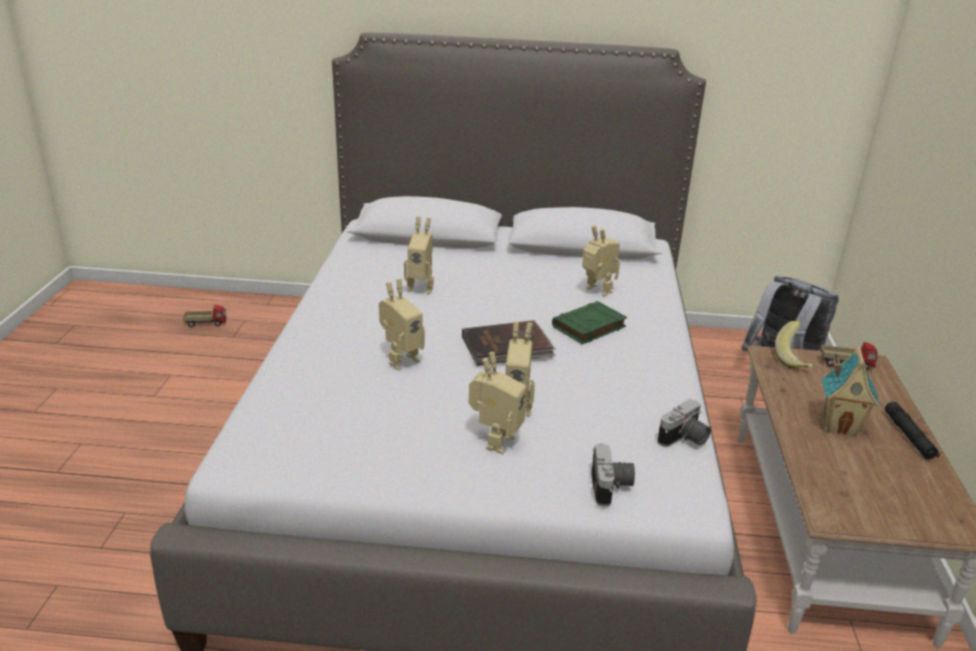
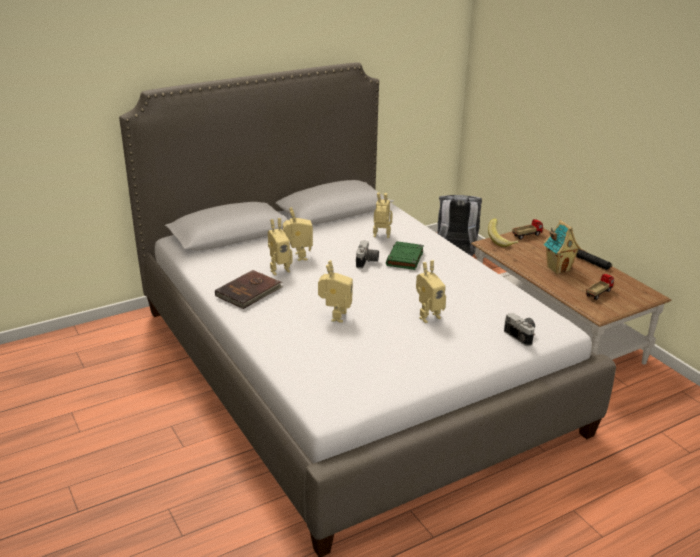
camera: 35 degrees left, 0 degrees up
toy truck [183,305,227,327] -> toy truck moved to [586,274,614,300]
brown book [462,320,556,366] -> brown book moved to [215,270,284,309]
toy robot [469,352,527,454] -> toy robot moved to [283,207,313,261]
camera [657,399,711,447] -> camera moved to [356,240,379,269]

